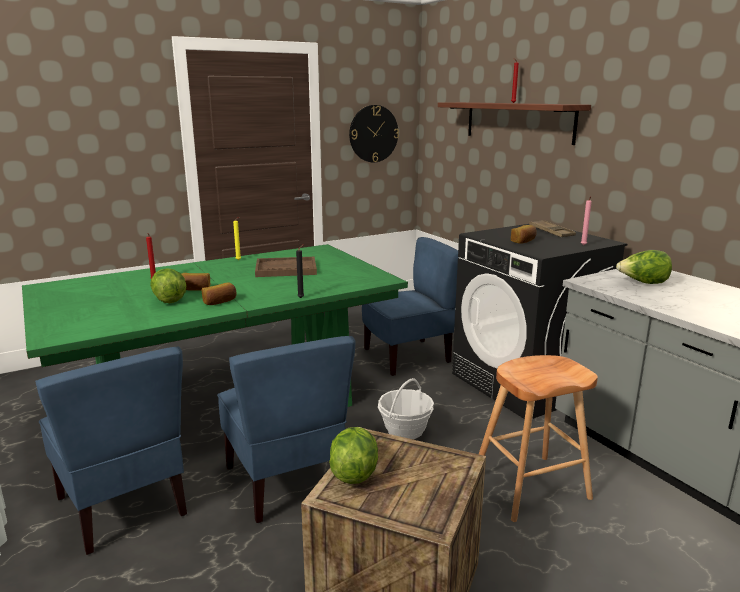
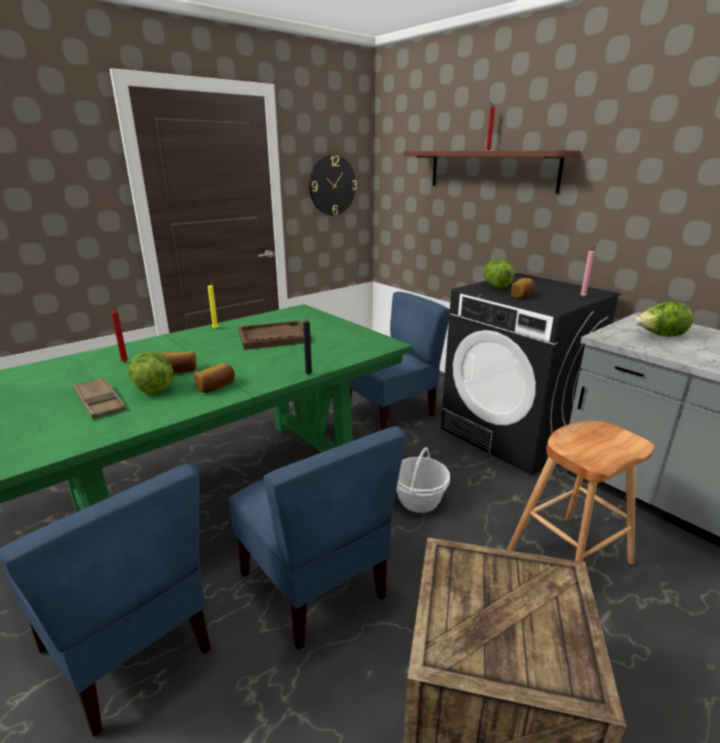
camera: 10 degrees left, 5 degrees up
lettuce [329,427,378,484] -> lettuce moved to [483,258,514,289]
brown tray [529,220,576,237] -> brown tray moved to [73,377,126,419]

